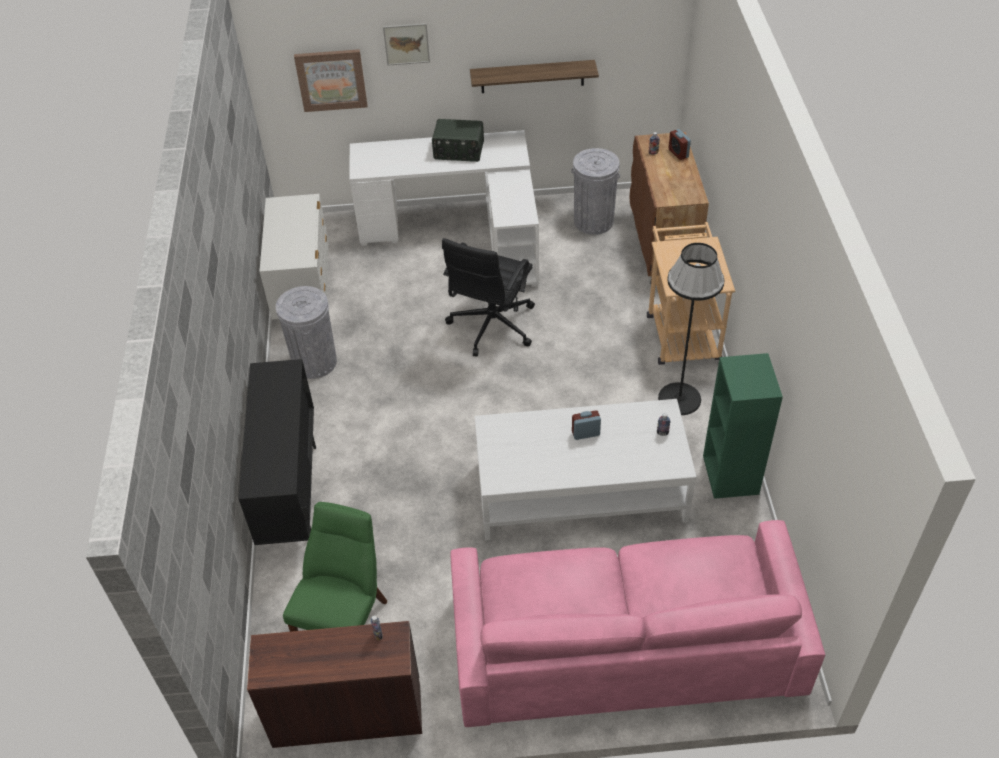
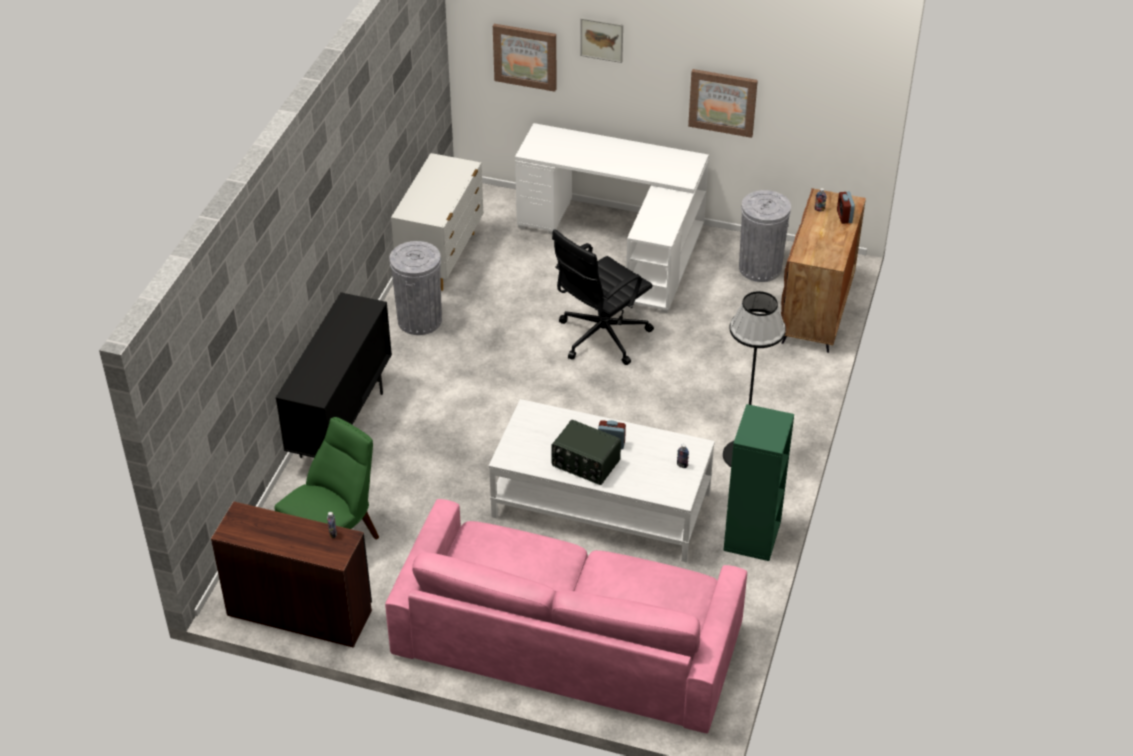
camera: 20 degrees right, 5 degrees down
radio [432,119,484,162] -> radio moved to [551,420,621,485]
shelf [470,60,599,93] -> picture [688,69,758,138]
beige cart [647,222,735,365] -> none

